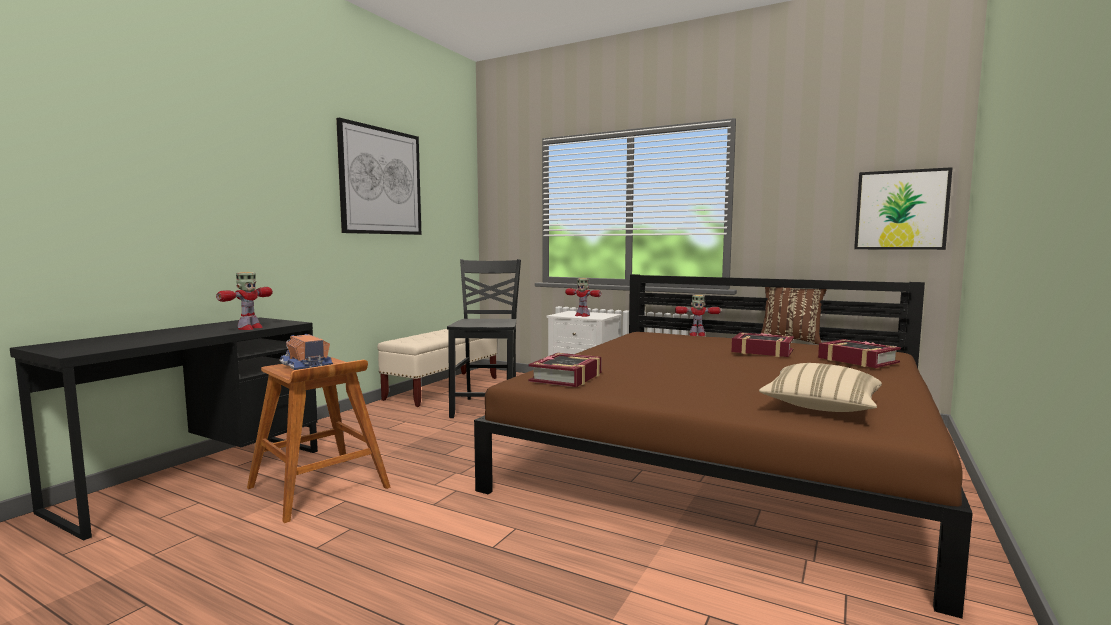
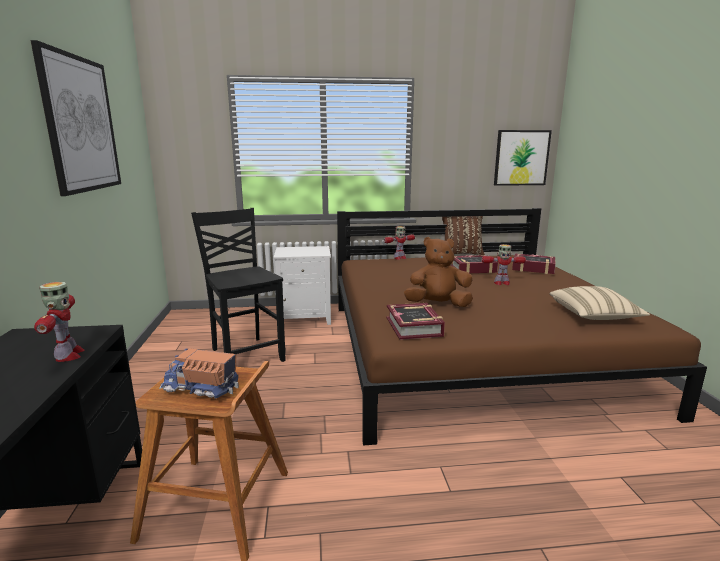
camera: 35 degrees left, 10 degrees up
beige bench [377,329,497,407] -> none
toy robot [565,278,601,317] -> toy robot moved to [481,244,526,285]
none -> brown plush toy [404,237,473,307]

